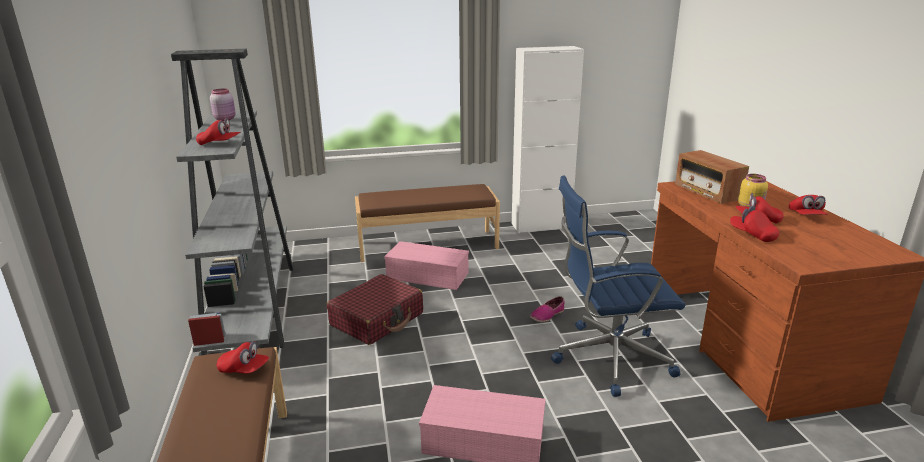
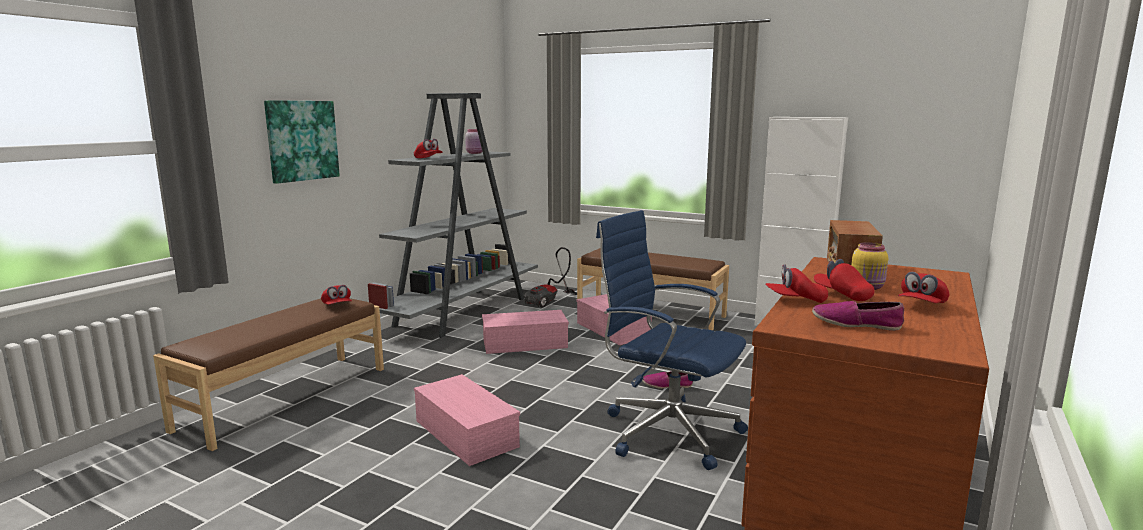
camera: 40 degrees right, 10 degrees down
red suitcase [327,274,423,345] -> pink storage box [482,310,569,354]
red cap [730,206,779,242] -> red cap turned 90 degrees counterclockwise [766,264,828,303]
none -> picture [264,100,340,184]
none -> vacuum cleaner [524,247,577,307]
none -> shoe [812,301,904,331]

